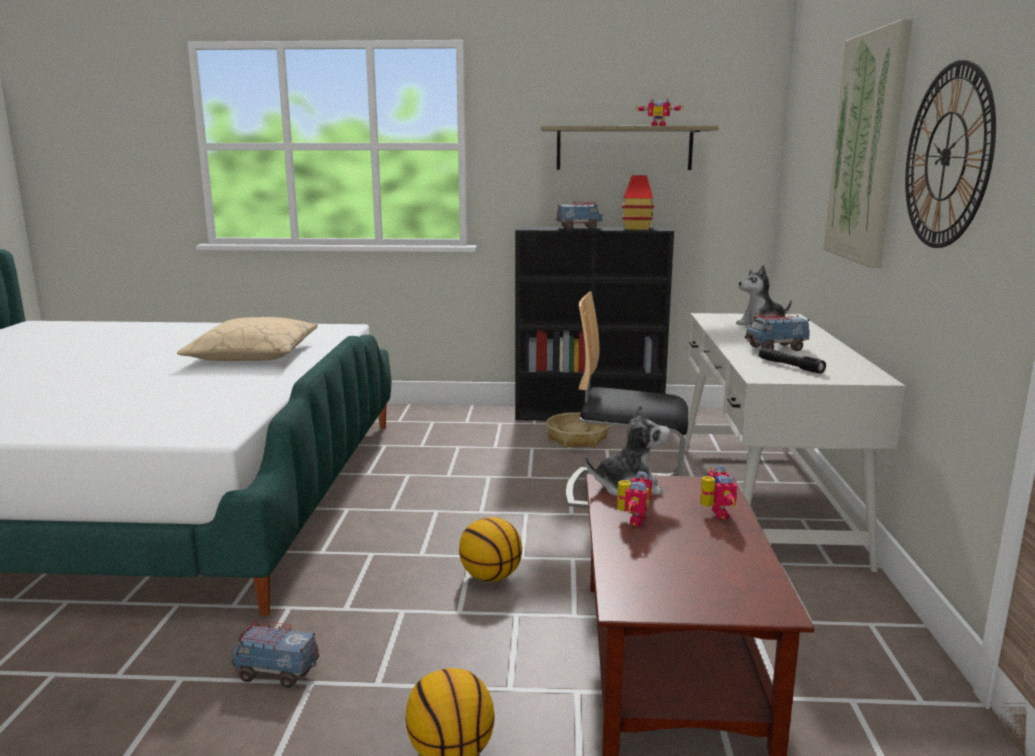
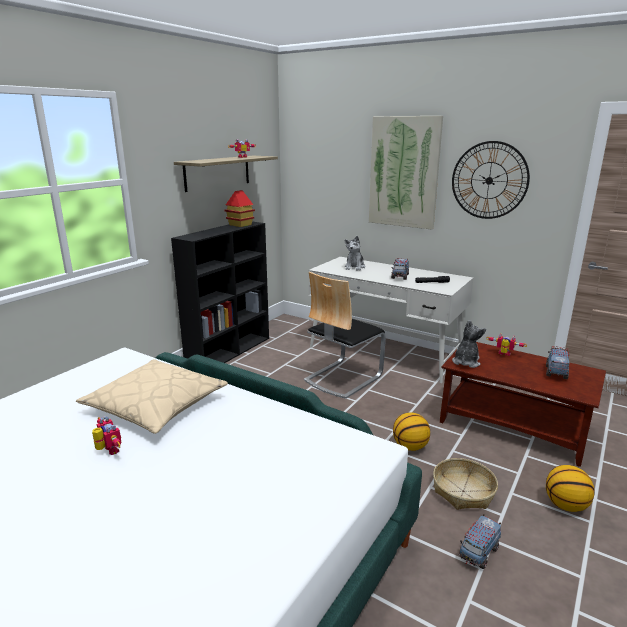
camera: 60 degrees left, 5 degrees up
basket [546,412,609,448] -> basket moved to [433,458,498,510]
toy truck [556,201,603,229] -> toy truck moved to [546,346,569,379]
toy robot [617,471,652,527] -> toy robot moved to [92,416,122,455]

